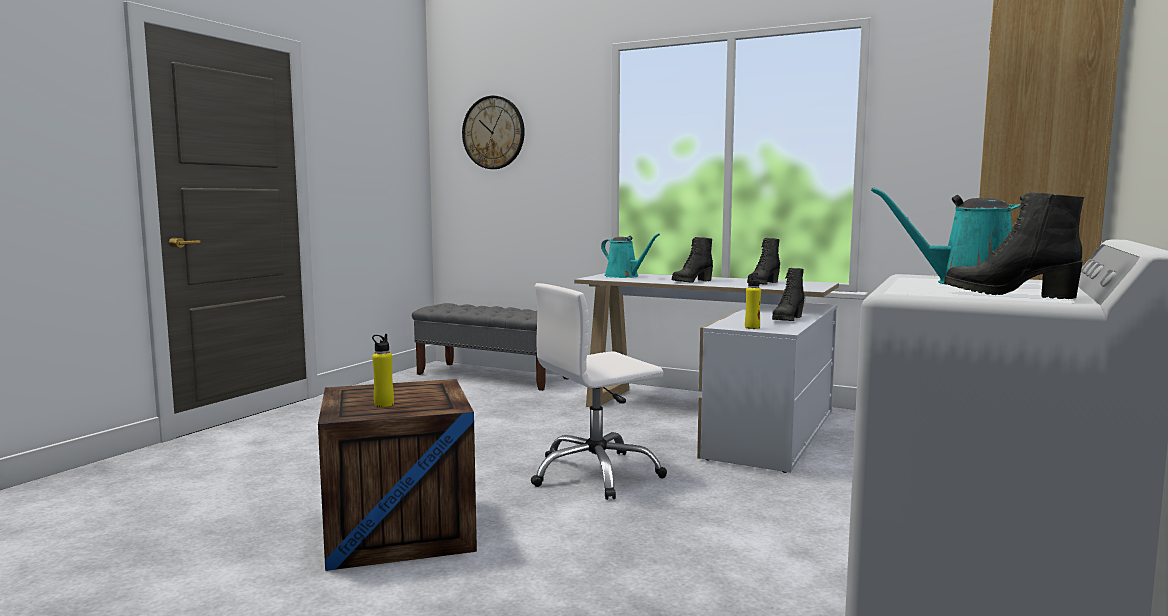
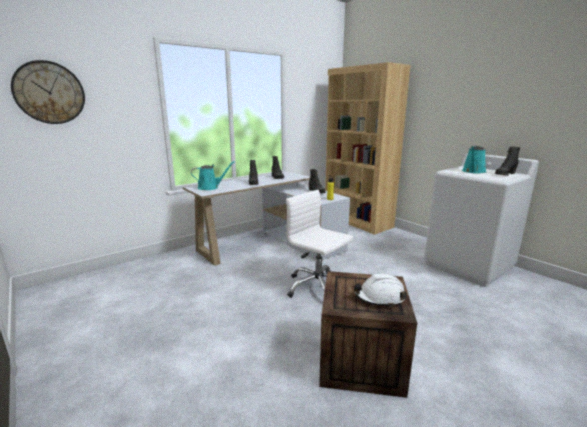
camera: 65 degrees left, 10 degrees up
yellow bottle [372,334,394,407] -> white hard hat [353,274,406,307]
grey bench [412,303,568,391] -> none
white office chair [531,283,667,500] -> white office chair turned 135 degrees clockwise [286,190,353,298]

